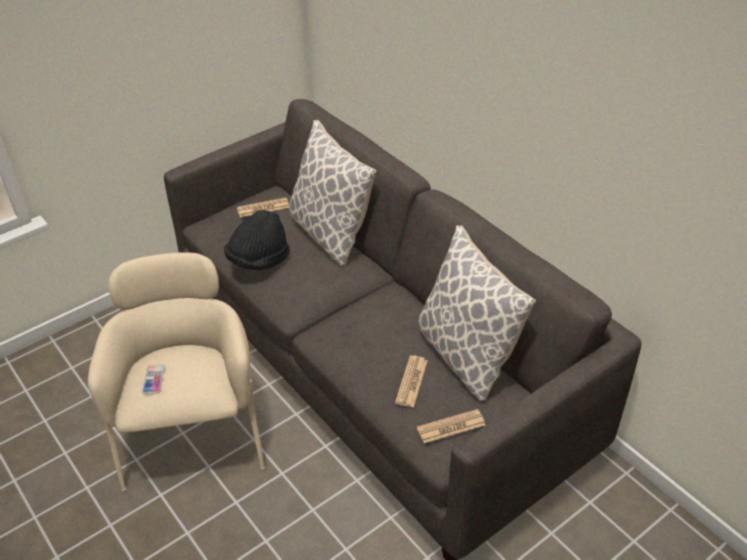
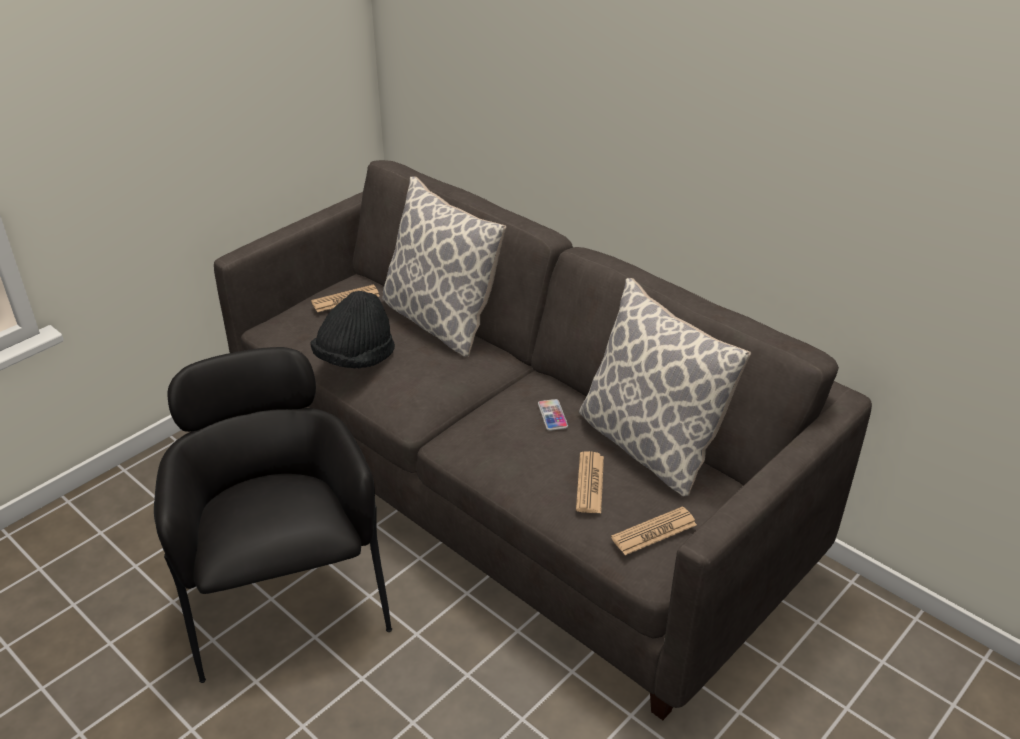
camera: 10 degrees left, 5 degrees down
beige armchair [88,252,265,491] -> black armchair [154,347,392,683]
phone [142,365,165,394] -> phone moved to [538,399,568,431]

